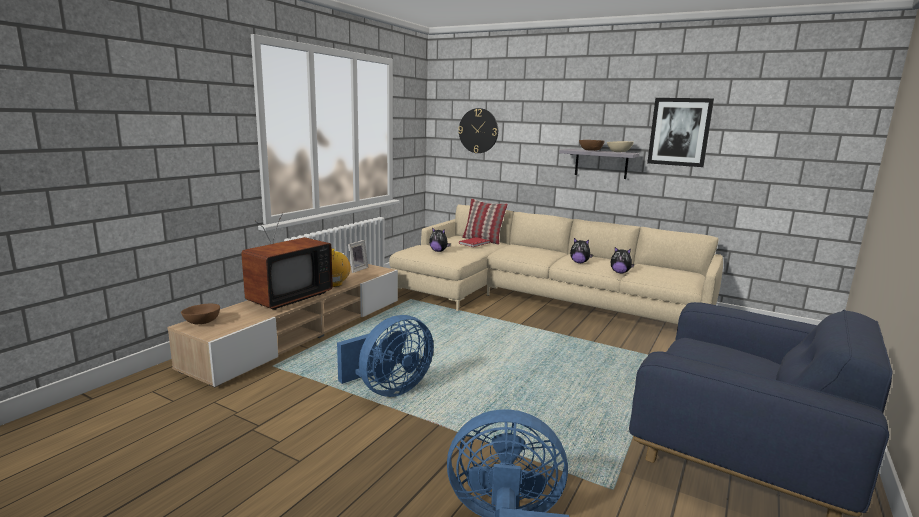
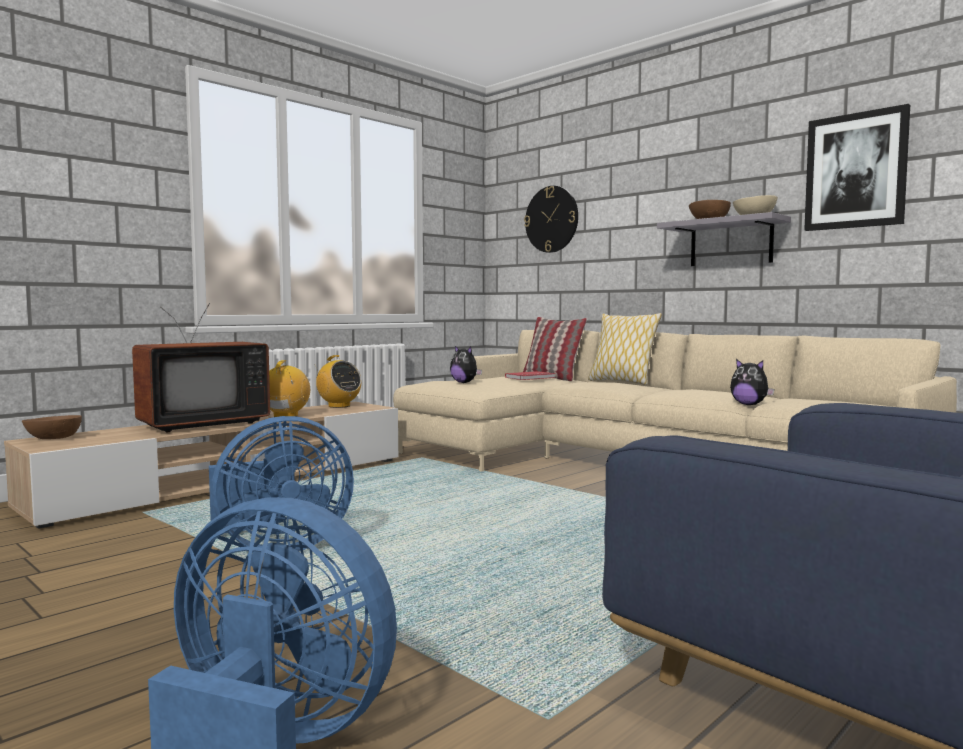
camera: 15 degrees right, 10 degrees down
picture frame [348,240,368,273] -> radio [315,355,361,408]
plush toy [570,238,593,263] -> none
none -> pillow [588,313,662,385]

